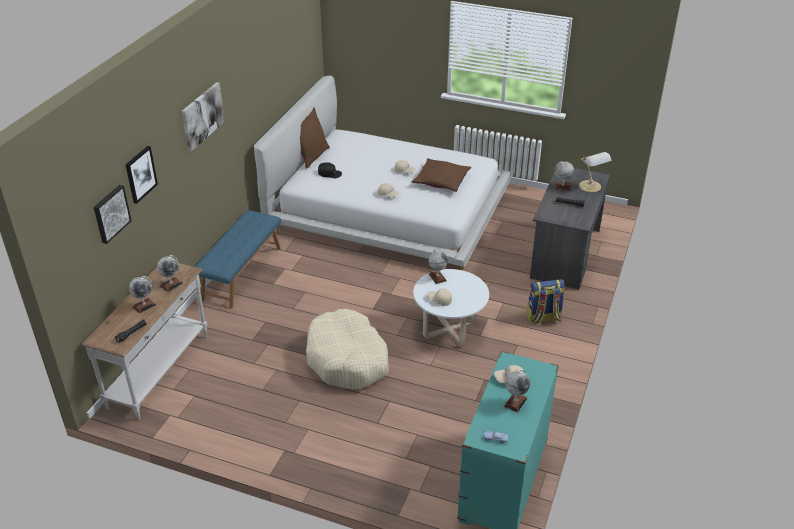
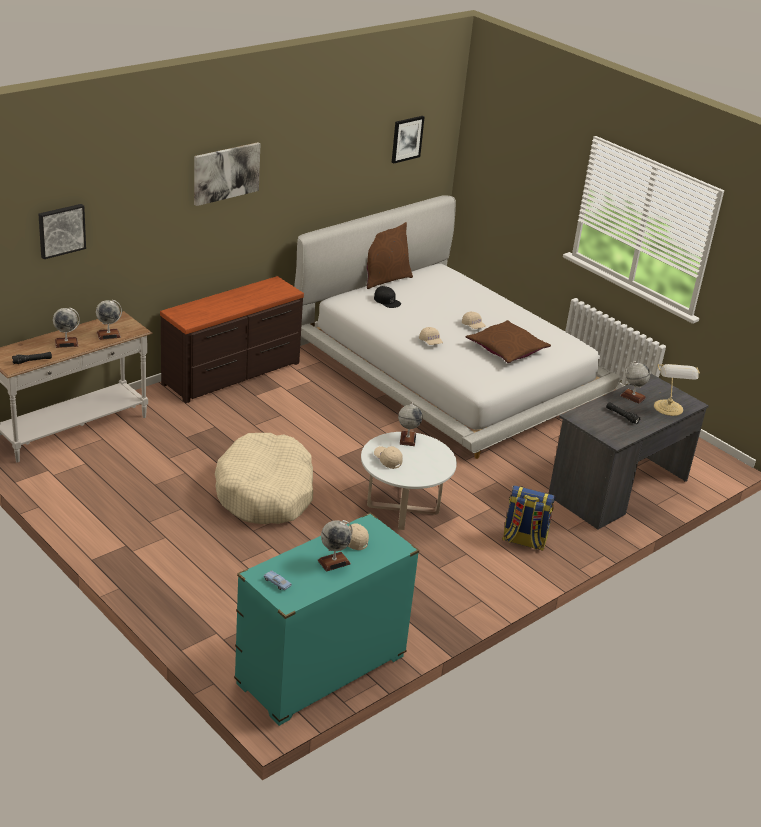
camera: 25 degrees right, 5 degrees down
picture [125,146,158,204] -> picture moved to [392,116,424,164]
blue bench [195,210,281,309] -> brown dresser [160,276,304,403]

